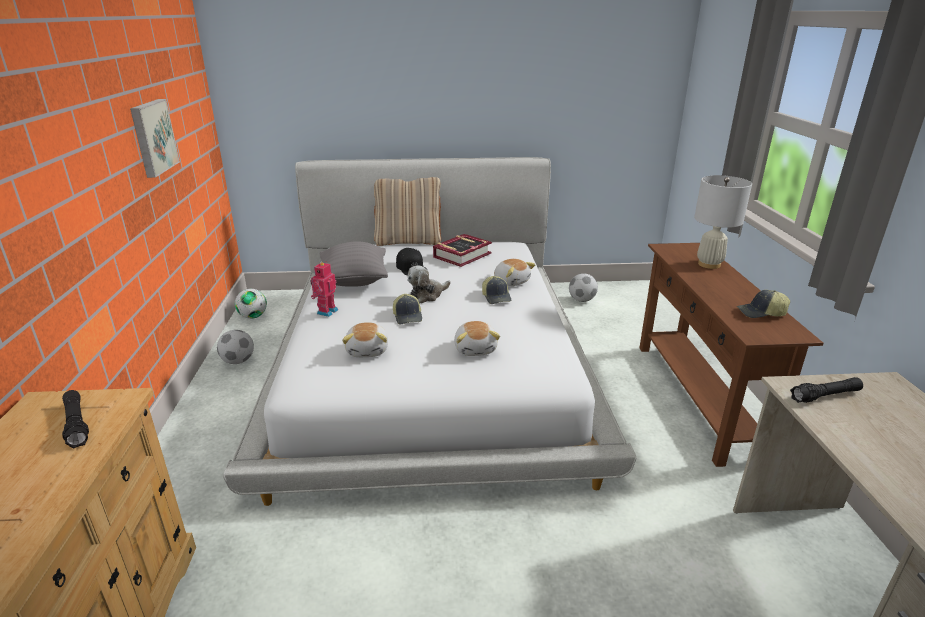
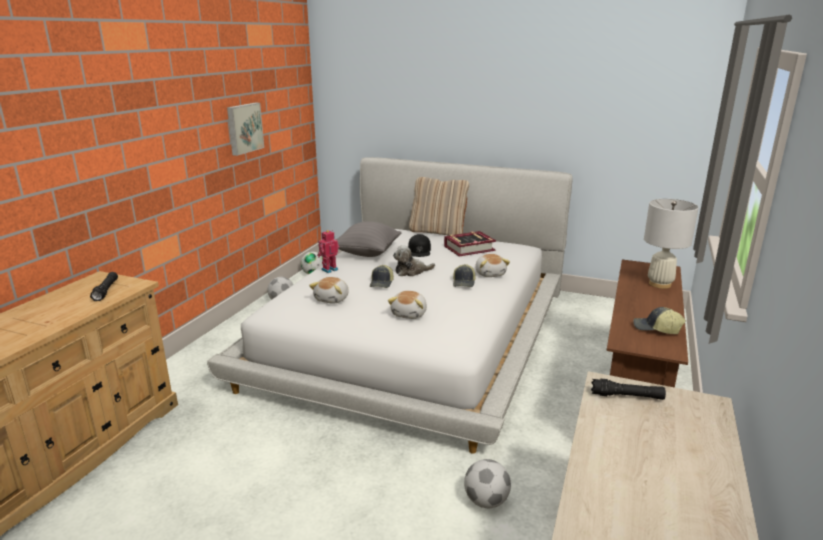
camera: 25 degrees right, 5 degrees down
football [569,273,598,302] -> football moved to [464,459,511,508]

